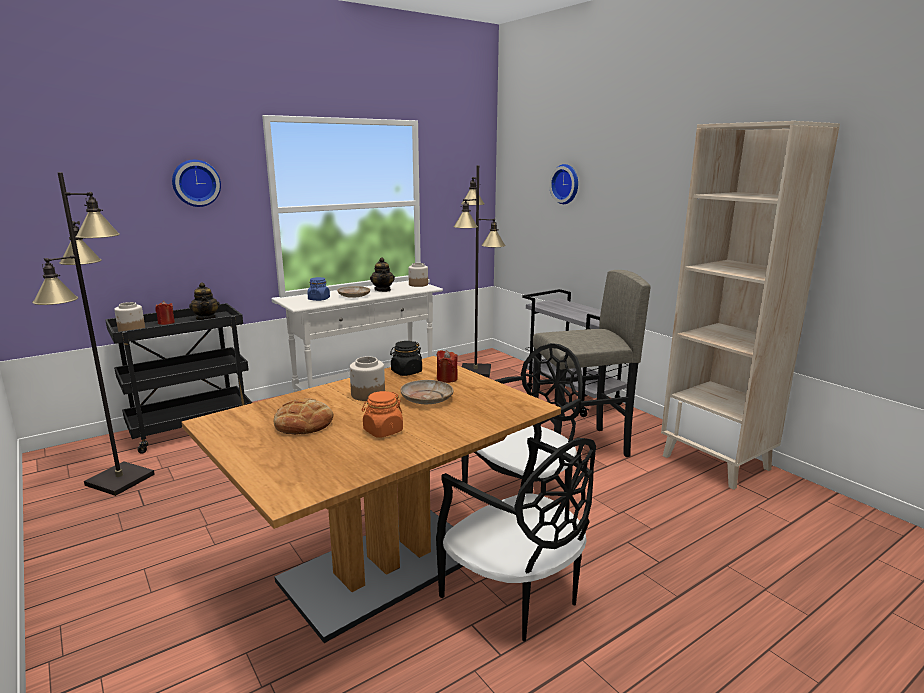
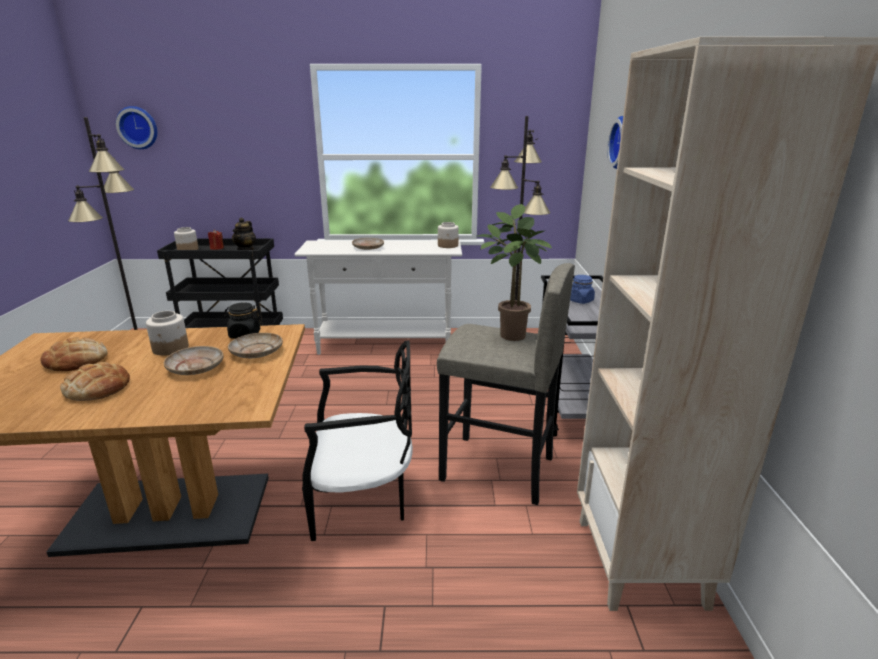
camera: 35 degrees right, 5 degrees up
wall clock [172,160,221,207] -> wall clock moved to [116,106,157,149]
blue jar [307,277,330,301] -> blue jar moved to [570,275,595,304]
orange jar [362,391,403,438] -> bread [60,362,130,401]
teapot [370,257,395,292] -> none
red candle [436,350,458,383] -> beige plate [228,333,283,358]
black chair [436,437,596,642] -> none
none -> potted plant [477,204,552,341]

